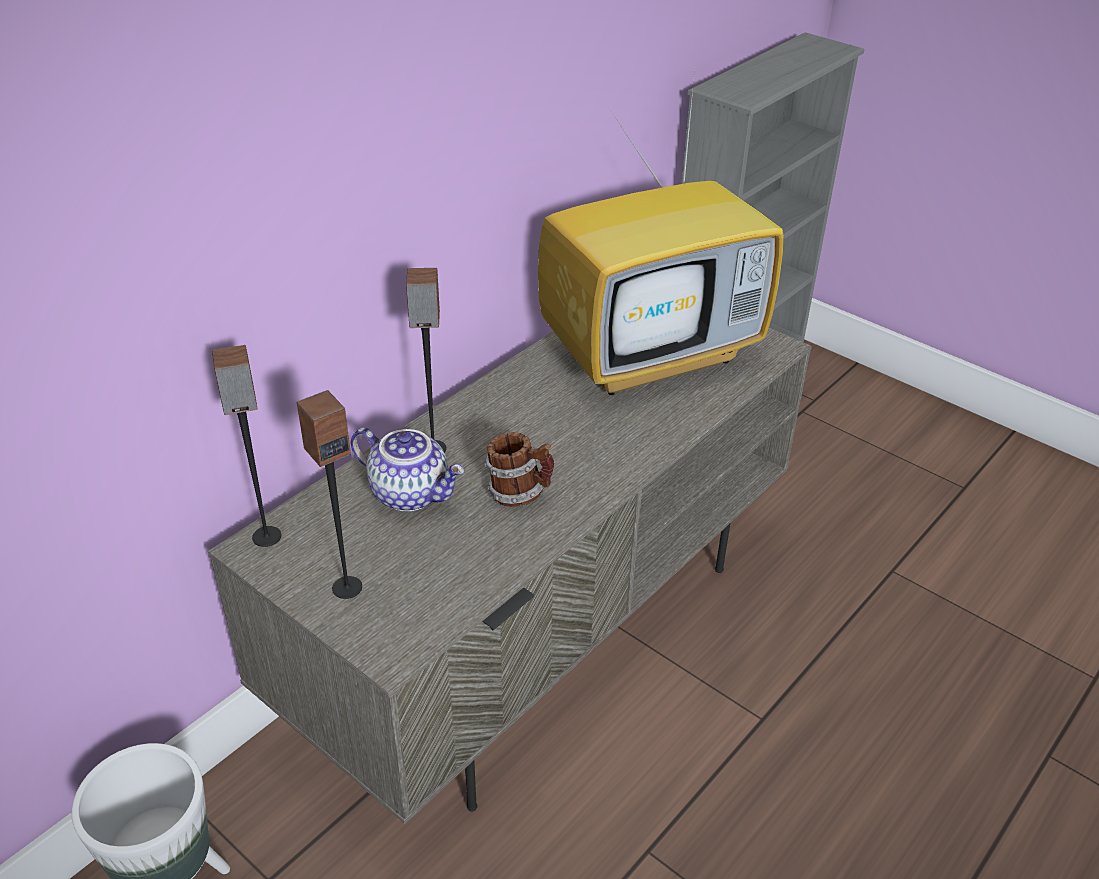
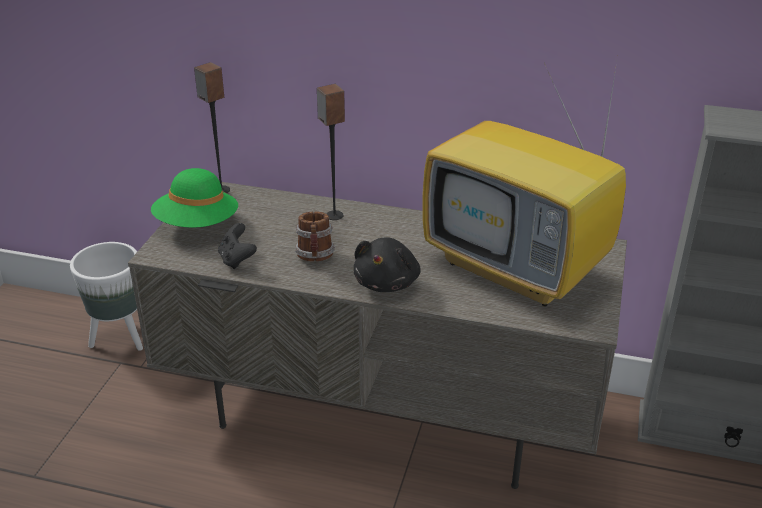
camera: 65 degrees right, 5 degrees down
speaker [297,390,362,599] -> green hat [151,168,238,228]
teapot [351,427,465,511] -> none
none -> black game controller [218,223,257,269]
none -> black plush toy [354,237,421,292]

